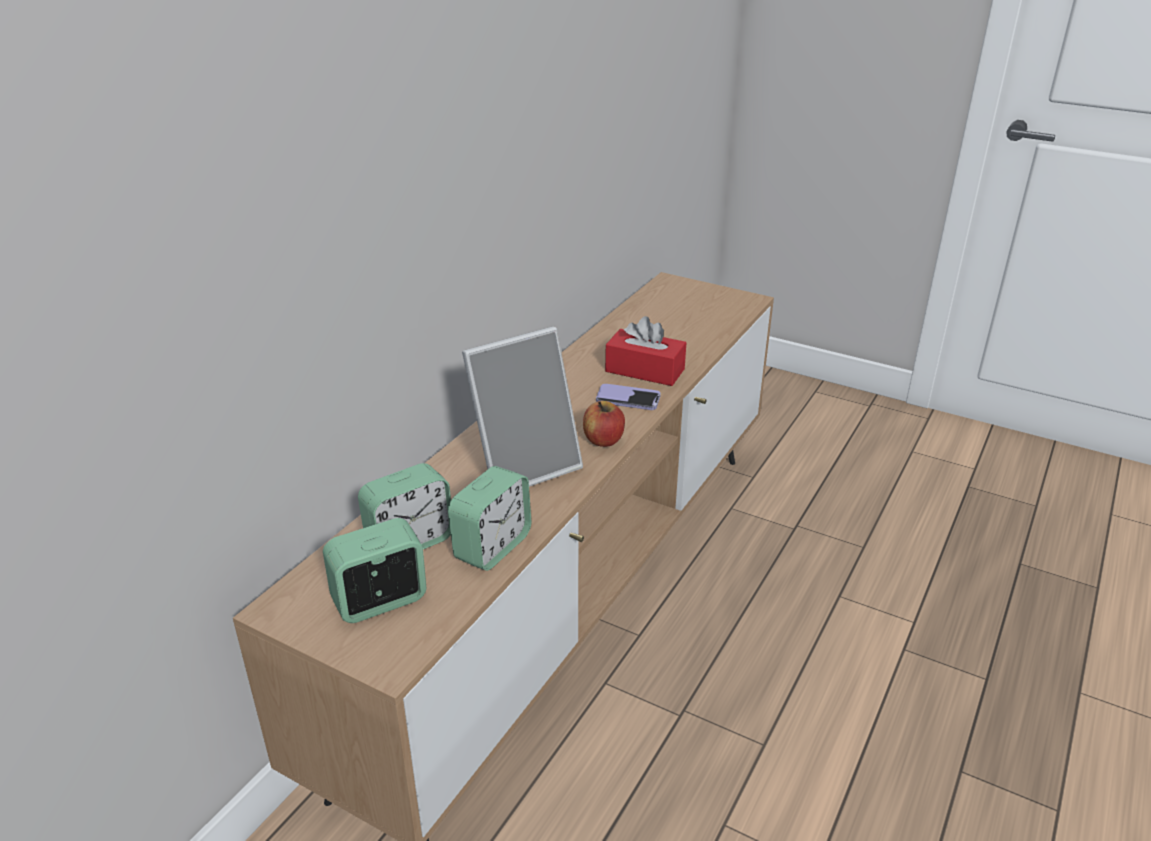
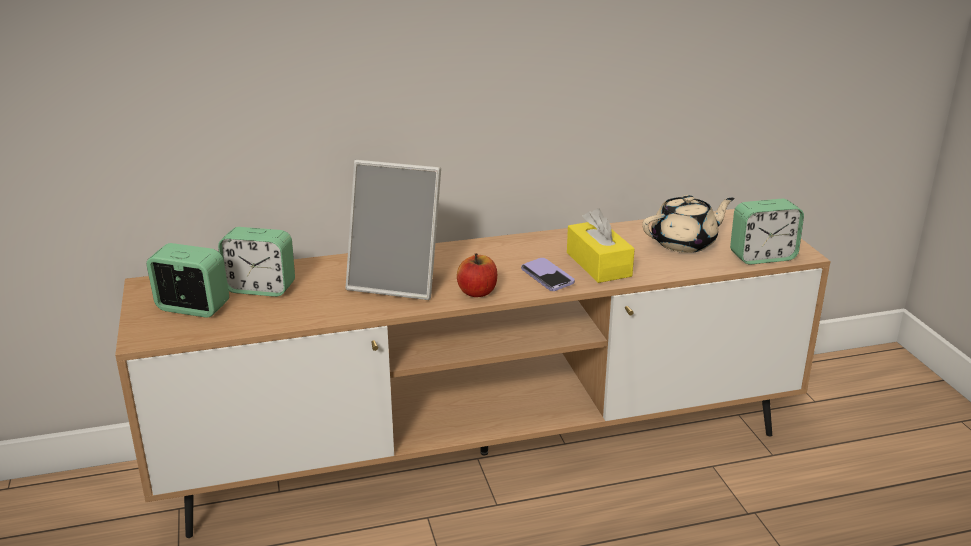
camera: 45 degrees right, 5 degrees down
alarm clock [448,466,531,571] -> alarm clock moved to [730,199,804,265]
red tissue box [605,316,687,386] -> yellow tissue box [567,208,635,283]
none -> beige teapot [642,195,735,253]

